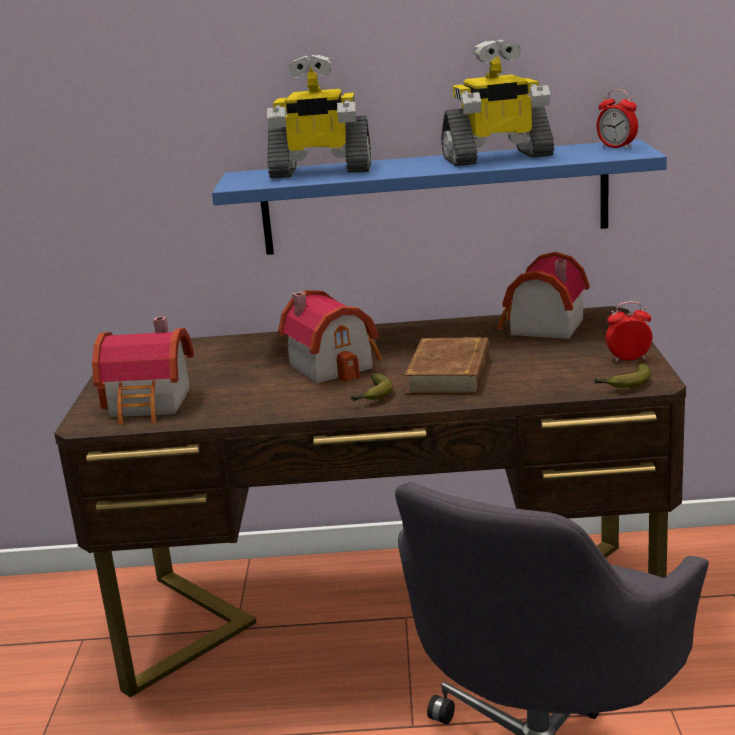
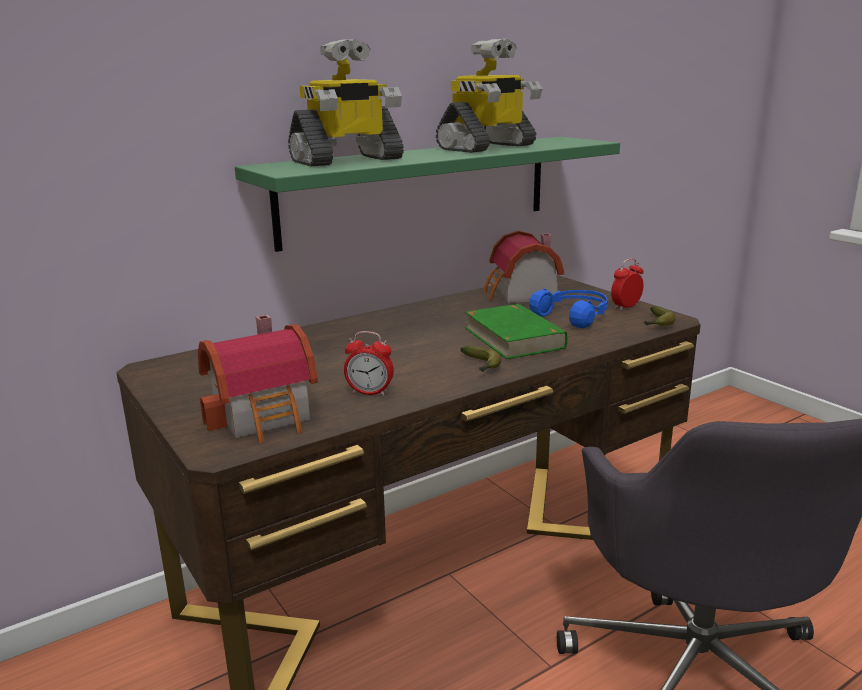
camera: 35 degrees left, 0 degrees up
blue shelf [212,139,667,255] -> green shelf [235,137,620,252]
toy house [278,290,382,383] -> none
brown book [404,337,490,394] -> green book [465,304,567,359]
alarm clock [596,89,638,149] -> alarm clock moved to [344,331,394,396]
none -> blue headphones [529,288,608,328]

